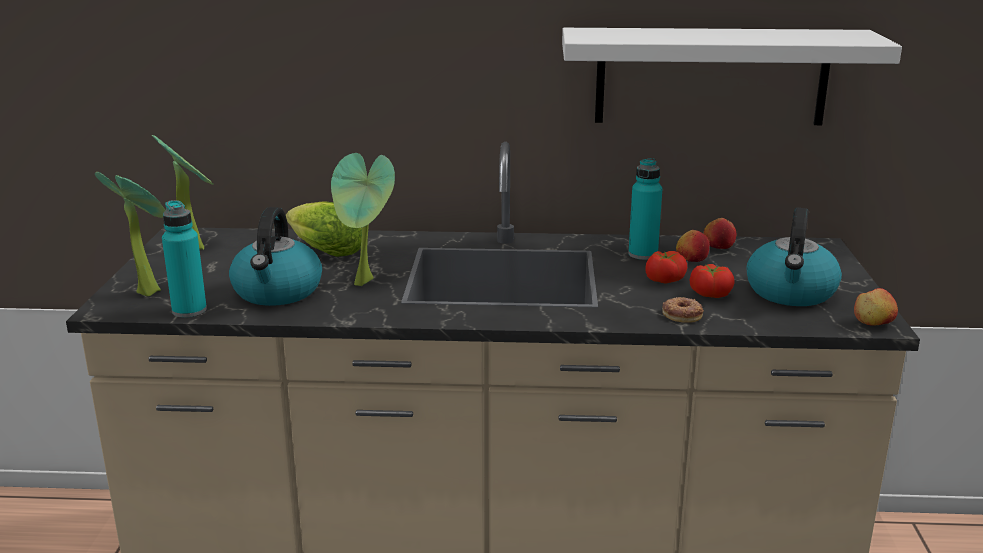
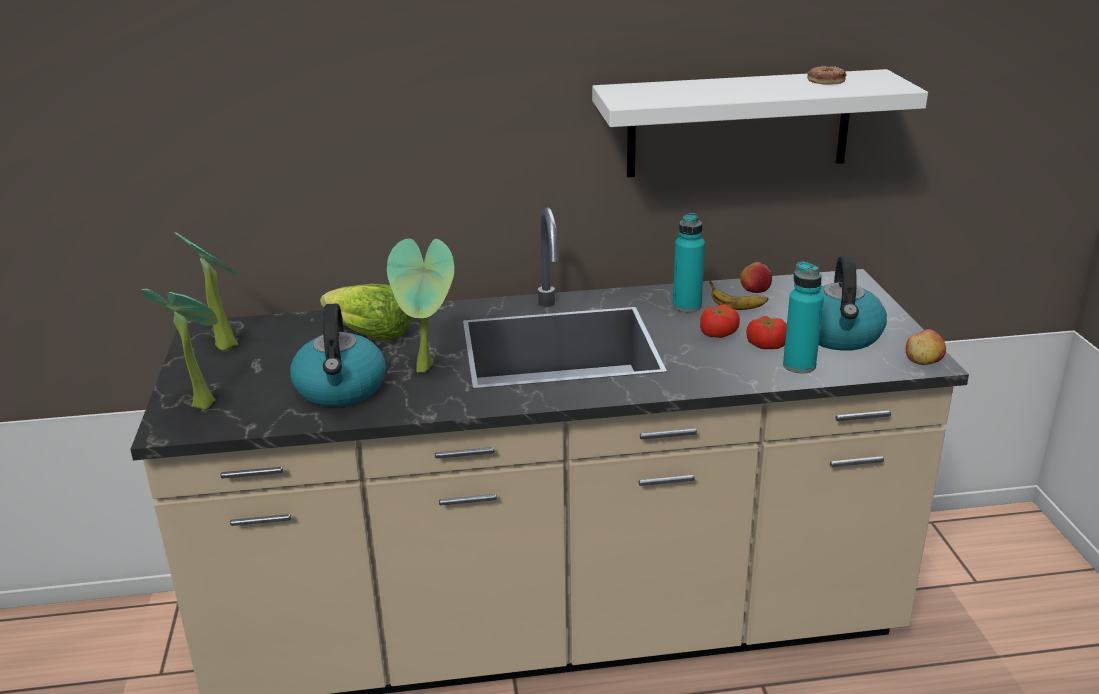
camera: 10 degrees left, 5 degrees up
turquoise bottle [162,200,207,318] -> turquoise bottle moved to [783,262,824,373]
donut [662,297,704,323] -> donut moved to [807,66,847,85]
apple [676,230,710,262] -> banana [709,280,768,310]

